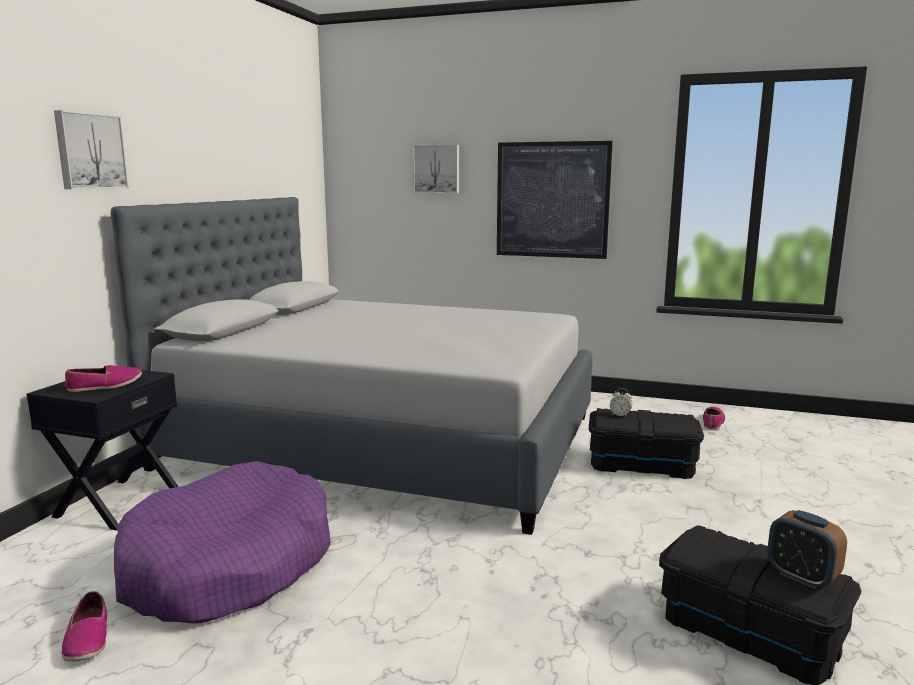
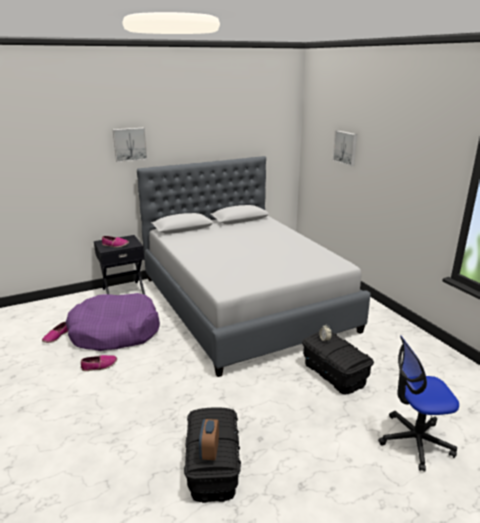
camera: 45 degrees right, 10 degrees up
picture [497,141,613,259] -> none
shoe [703,407,725,430] -> shoe moved to [81,355,117,371]
none -> office chair [378,335,459,472]

